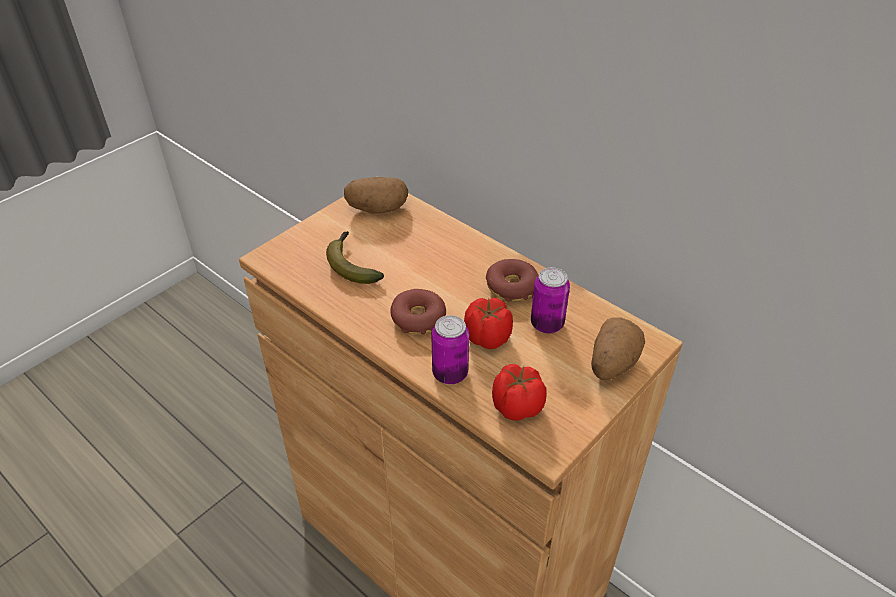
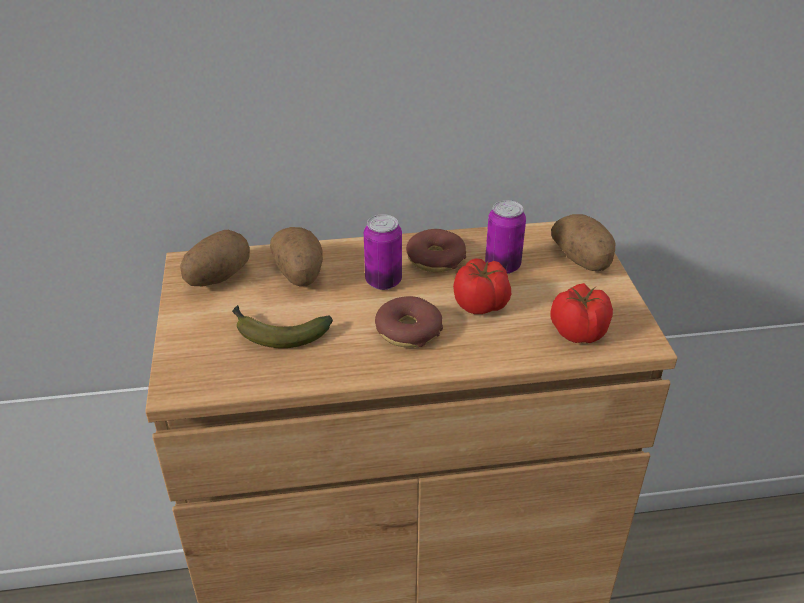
camera: 50 degrees left, 5 degrees down
can [431,315,469,384] -> can moved to [364,214,402,290]
none -> potato [270,227,323,287]

